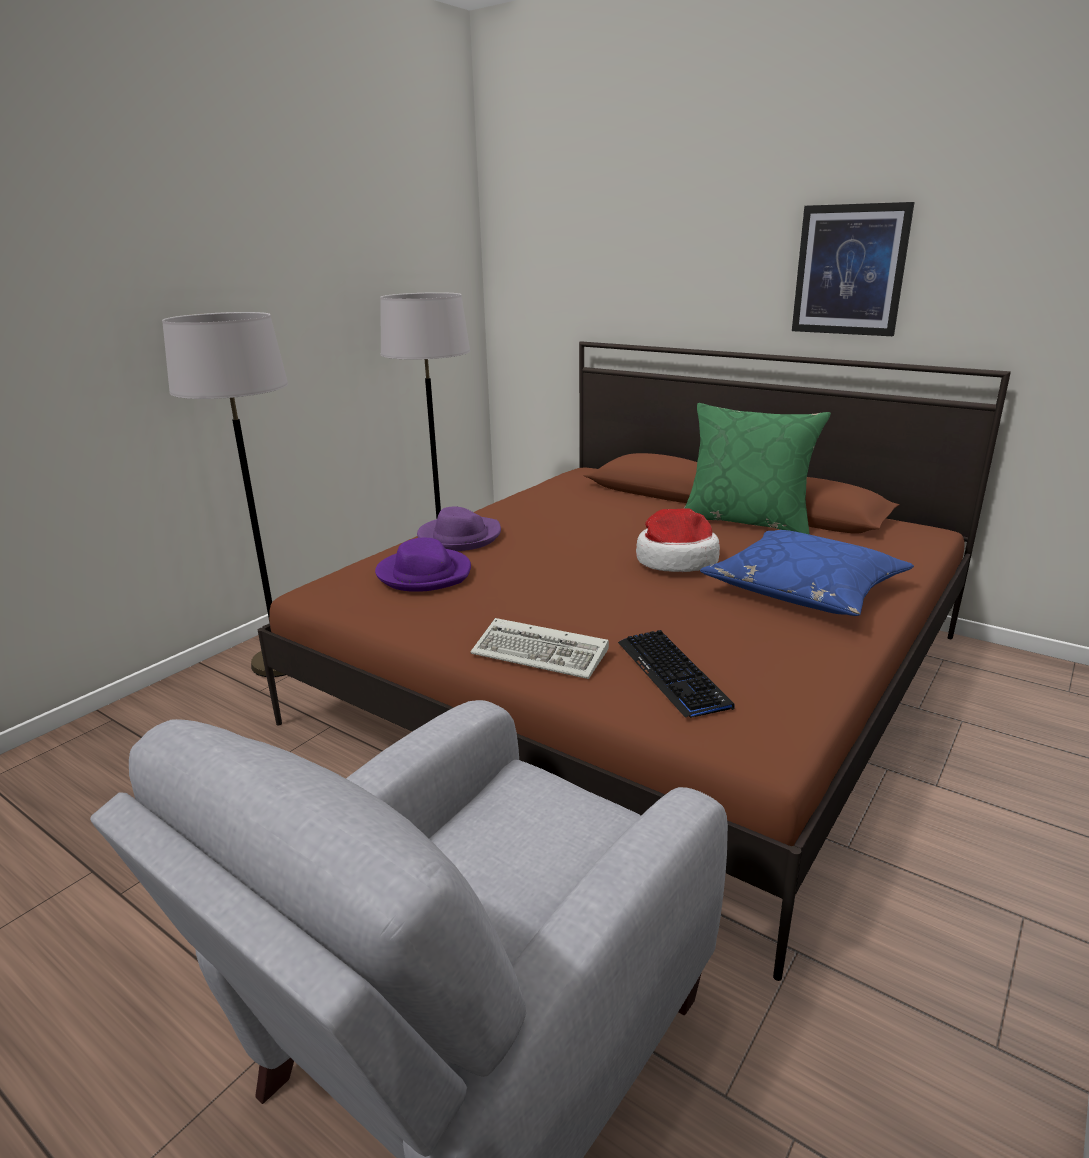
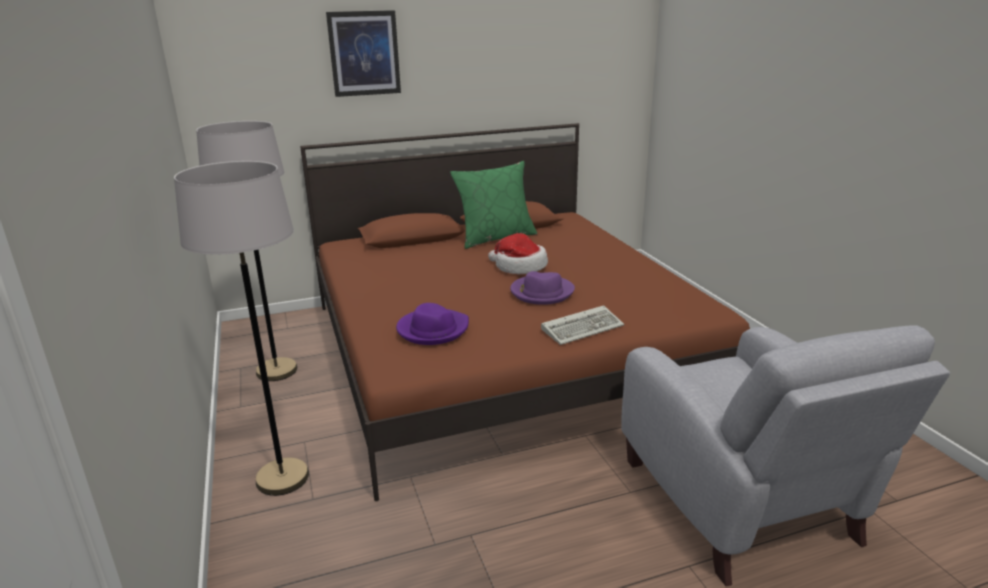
camera: 55 degrees left, 0 degrees up
purple hat [417,507,501,551] -> purple hat moved to [510,271,575,305]
keyboard [618,630,734,718] -> none
blue pillow [700,530,914,616] -> none
picture [792,202,915,336] -> picture moved to [326,10,401,97]

